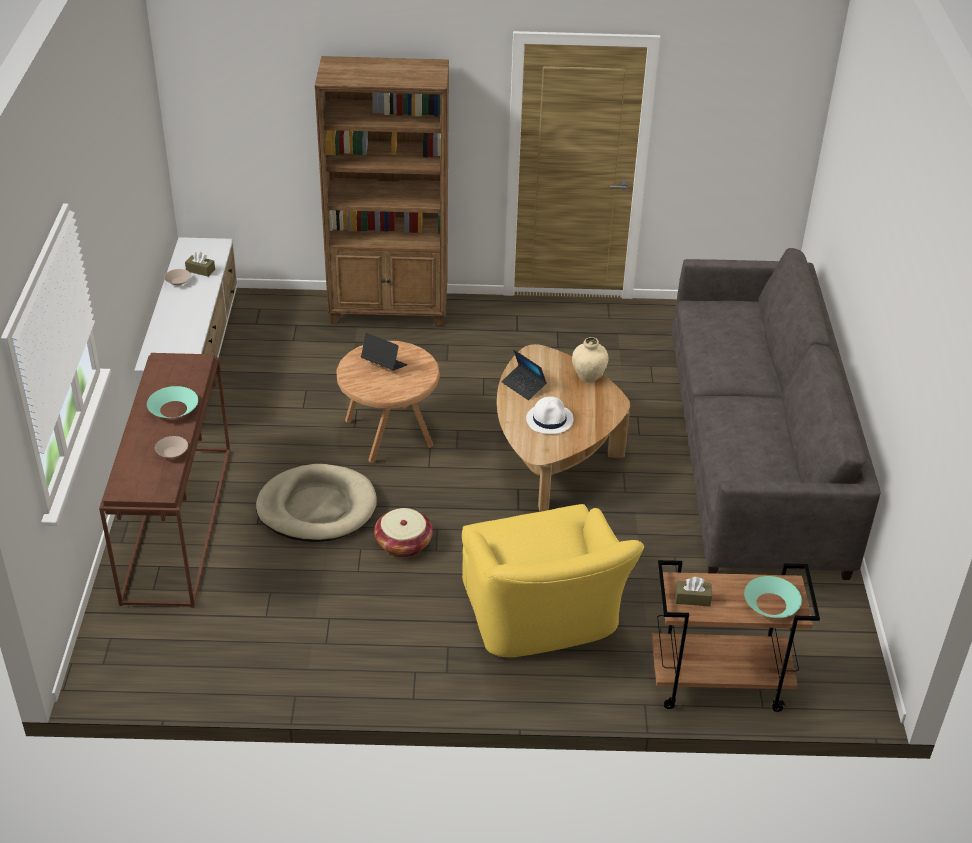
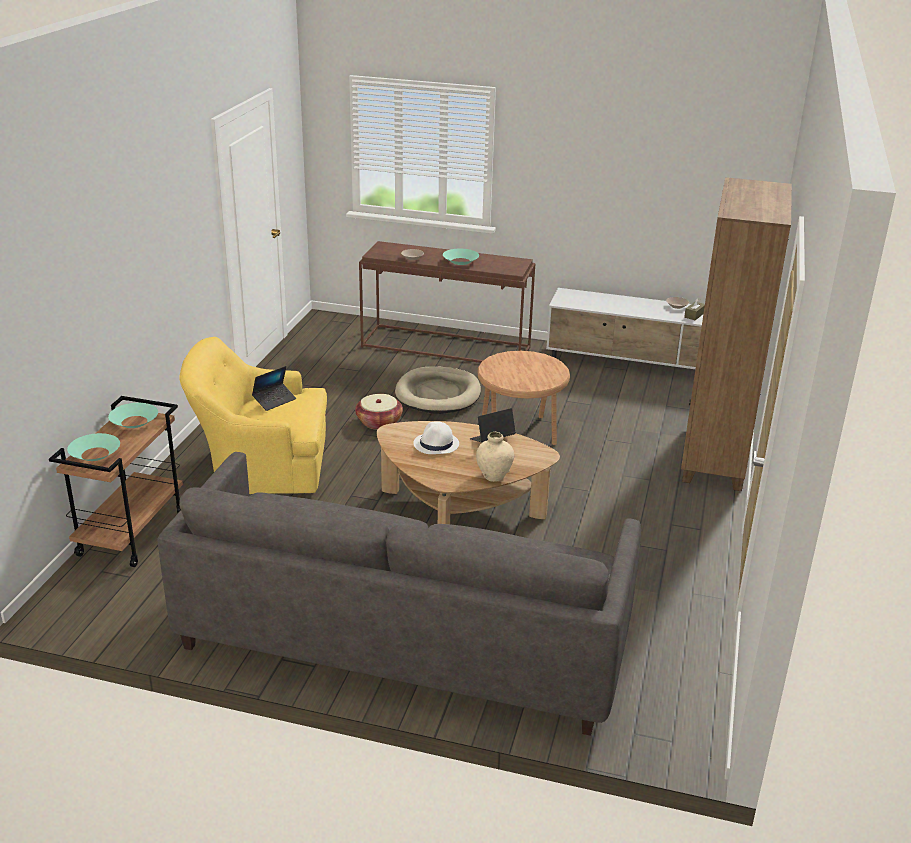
camera: 105 degrees right, 10 degrees down
laptop [361,333,407,371] -> laptop moved to [252,366,296,411]
brown tissue box [675,577,712,606] -> turquoise bowl [108,403,158,428]

